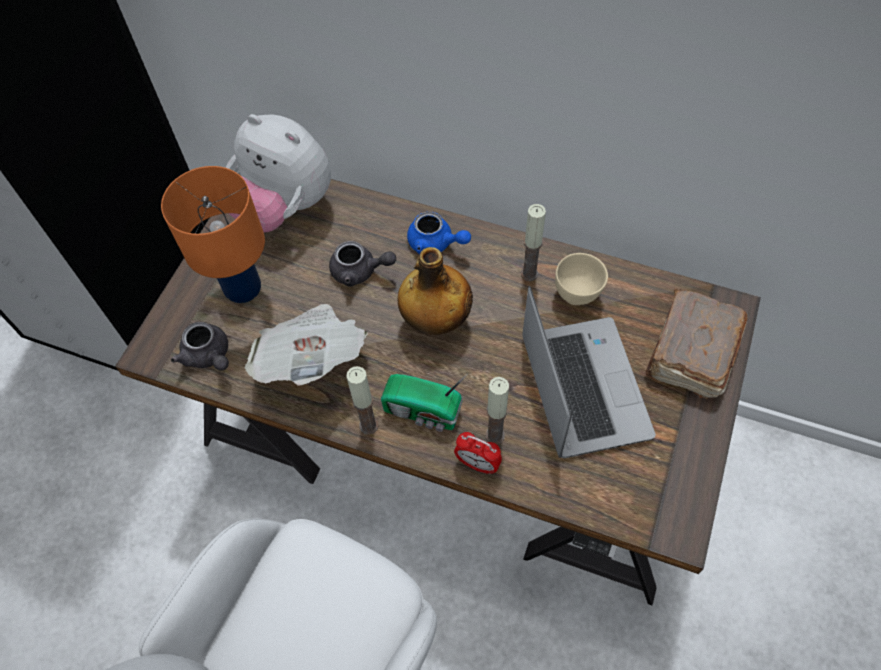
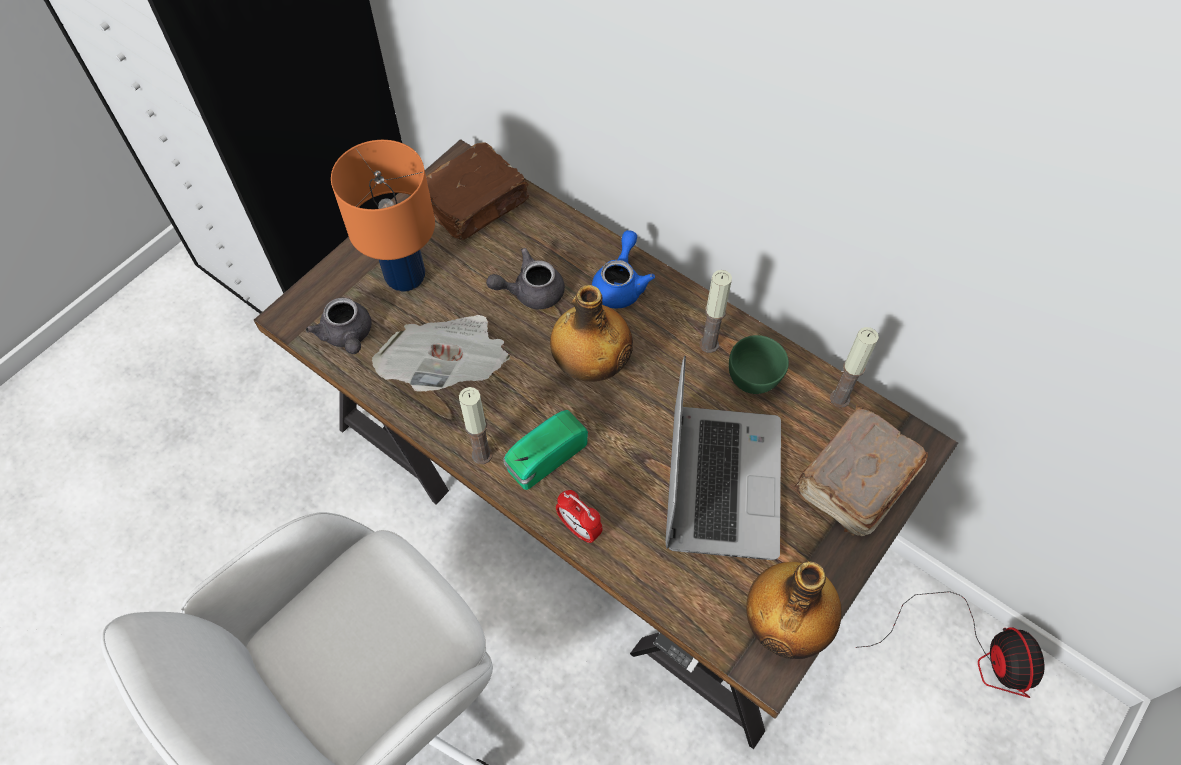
camera: 15 degrees right, 0 degrees up
plush toy [226,114,331,232] -> brown book [426,142,529,240]
grey teapot [329,241,396,286] -> grey teapot turned 135 degrees clockwise [486,248,565,309]
radio [381,374,468,432] -> radio turned 105 degrees clockwise [503,410,588,490]
blue teapot [407,211,471,254] -> blue teapot turned 120 degrees counterclockwise [592,230,655,308]
candle [485,377,509,445] -> candle moved to [830,327,879,408]
beige bowl [555,253,608,305] -> green bowl [729,335,789,394]
none -> bottle [746,560,842,659]
none -> fan [856,591,1044,698]

